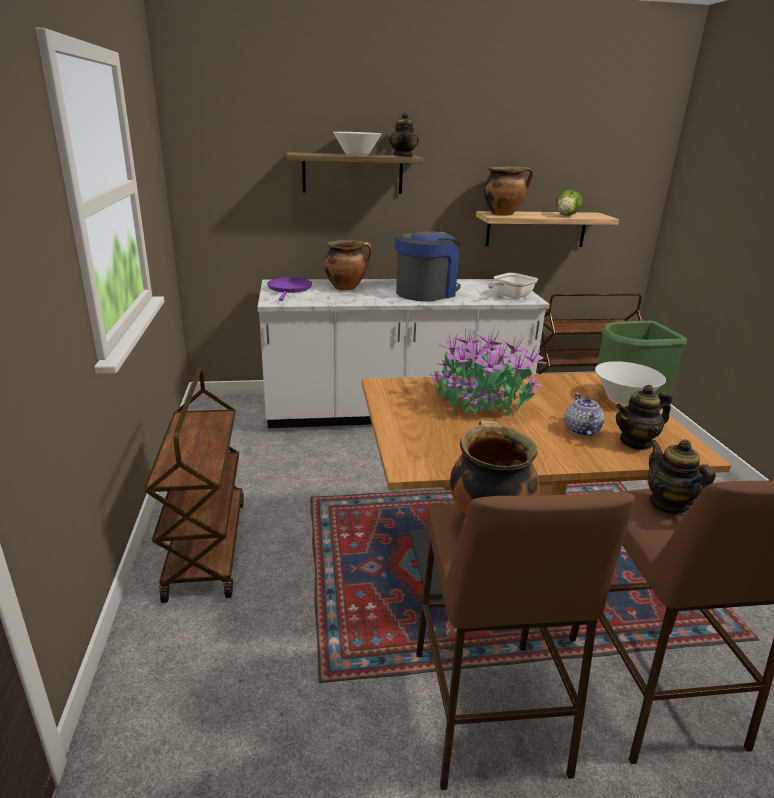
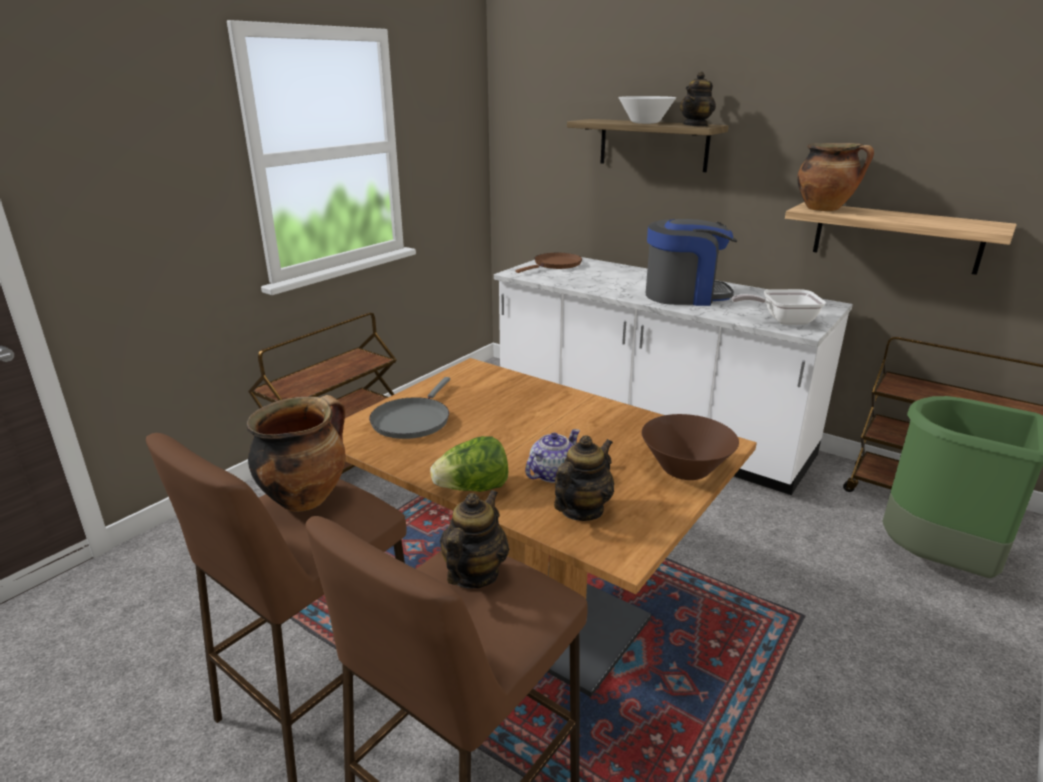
camera: 45 degrees right, 0 degrees up
purple frying pan [267,277,312,301] -> brown frying pan [515,253,582,273]
cooking pot [324,240,372,290] -> none
potted plant [430,328,548,415] -> none
lettuce [556,190,582,216] -> lettuce moved to [430,436,508,492]
white bowl [595,361,666,405] -> brown bowl [642,414,739,480]
teapot [616,385,672,450] -> teapot turned 105 degrees clockwise [554,435,614,521]
none -> grey frying pan [369,377,450,439]

